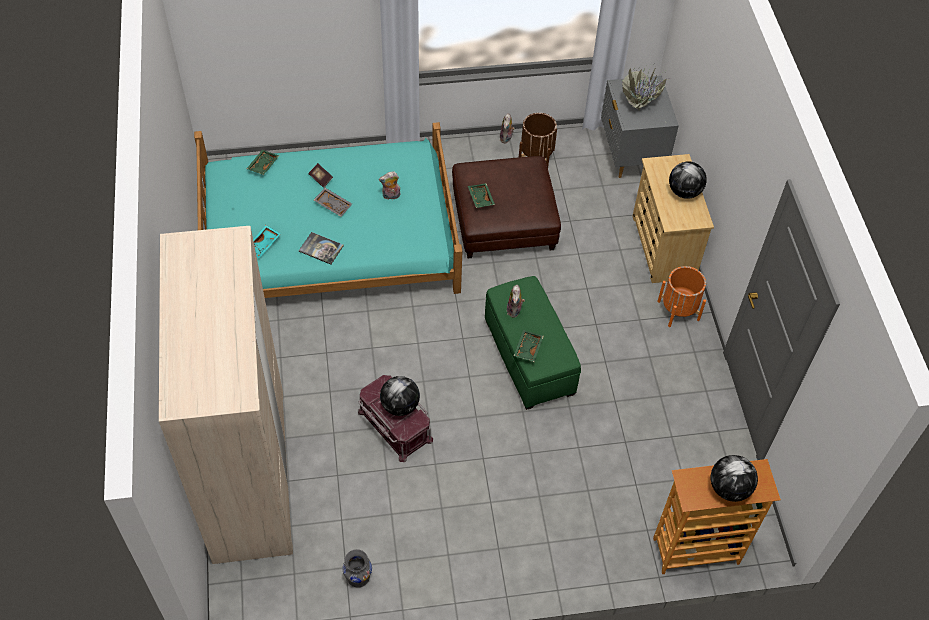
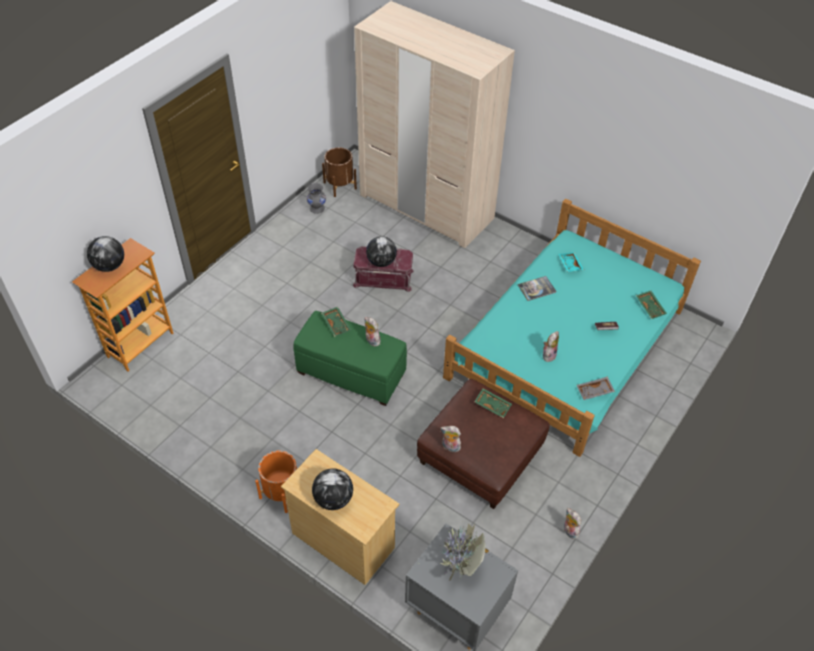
camera: 135 degrees right, 5 degrees down
grey tray [314,188,352,217] -> grey tray moved to [577,377,615,400]
brown planter [519,113,557,168] -> brown planter moved to [322,148,357,197]
none -> plush toy [441,426,461,452]

